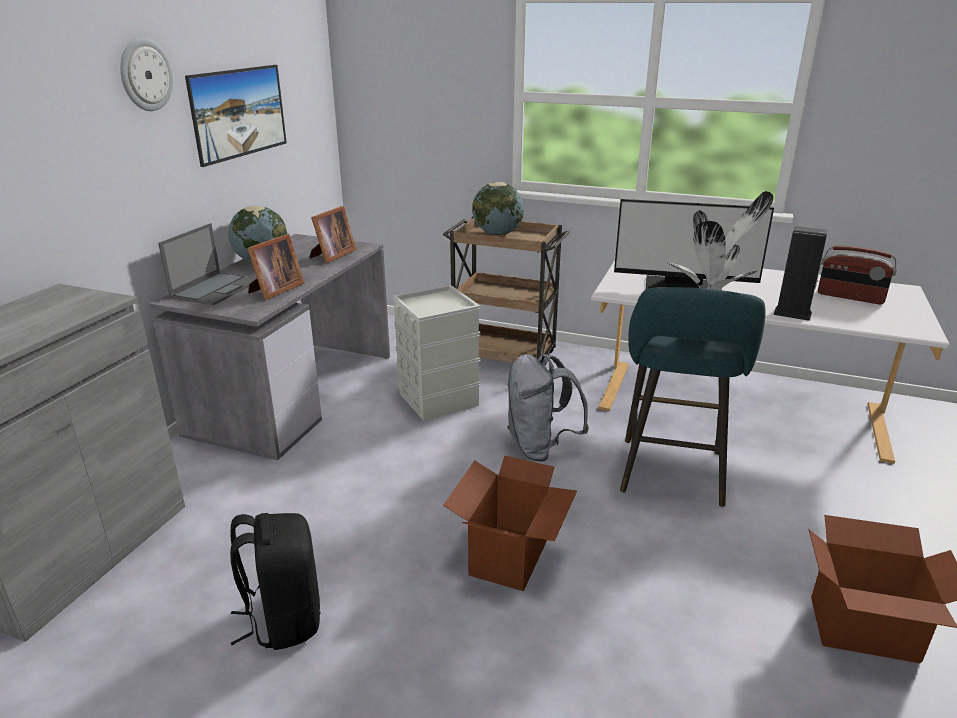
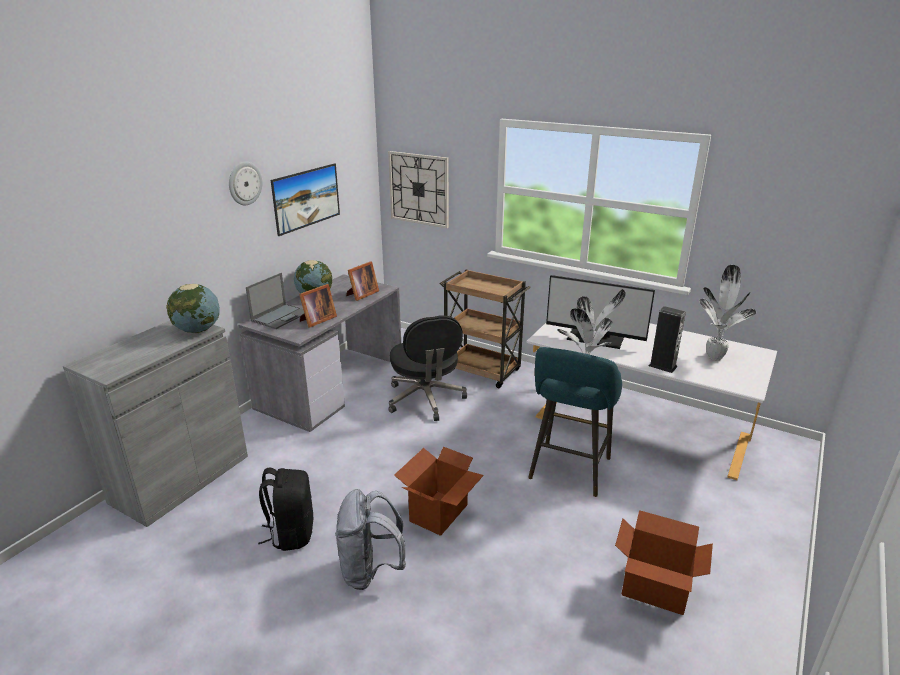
camera: 10 degrees right, 0 degrees up
grey storage box [392,285,480,421] -> black office chair [388,315,467,421]
globe [472,182,524,236] -> globe moved to [166,284,220,333]
grey backpack [507,354,589,462] -> grey backpack moved to [335,489,406,590]
radio [818,245,897,305] -> potted plant [699,265,756,360]
none -> wall clock [388,151,449,228]

